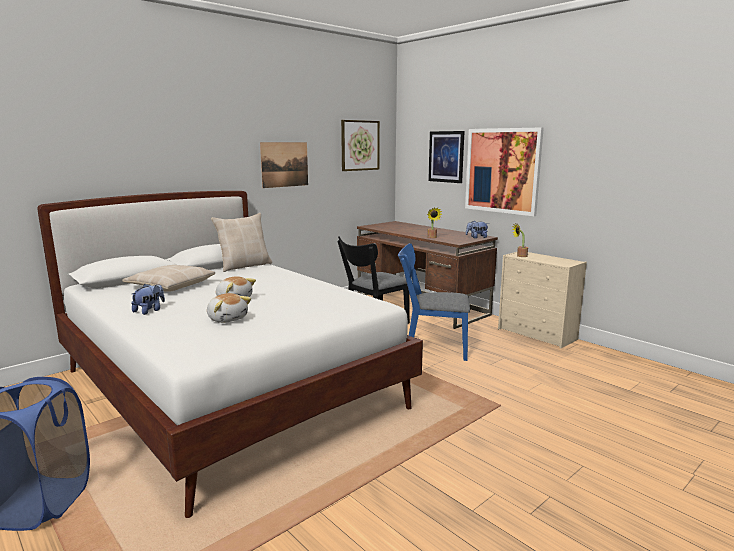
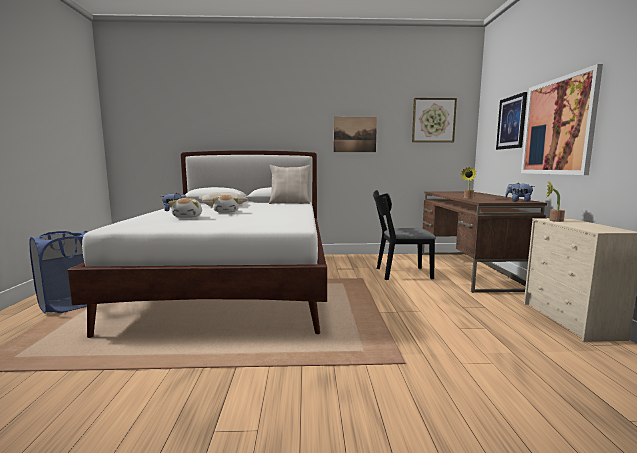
camera: 40 degrees right, 5 degrees down
blue chair [398,243,470,361] -> none

